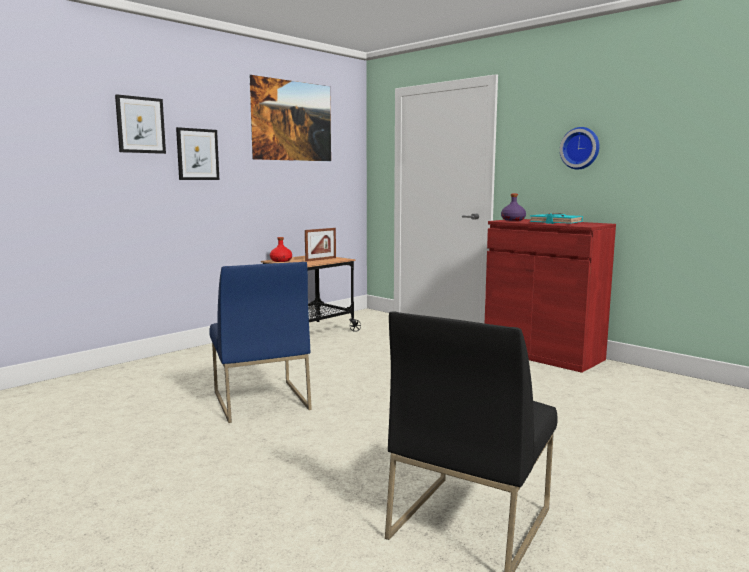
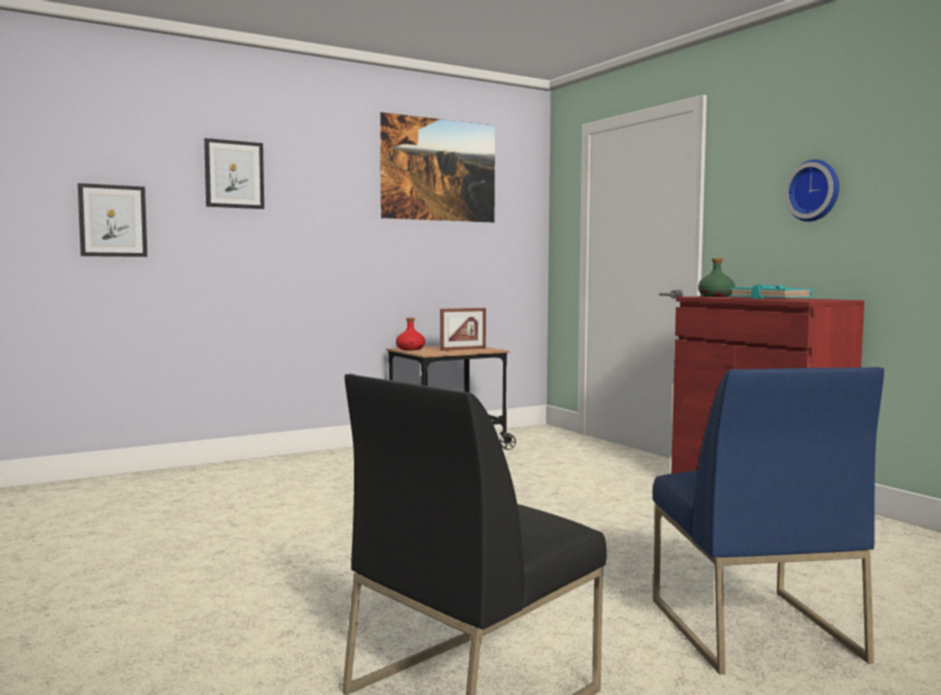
camera: 15 degrees right, 5 degrees down
picture [176,127,219,180] -> picture moved to [78,183,147,257]
blue chair [209,262,312,423] -> blue chair moved to [653,367,884,674]
purple bottle [501,194,526,221] -> green bottle [698,258,735,297]

